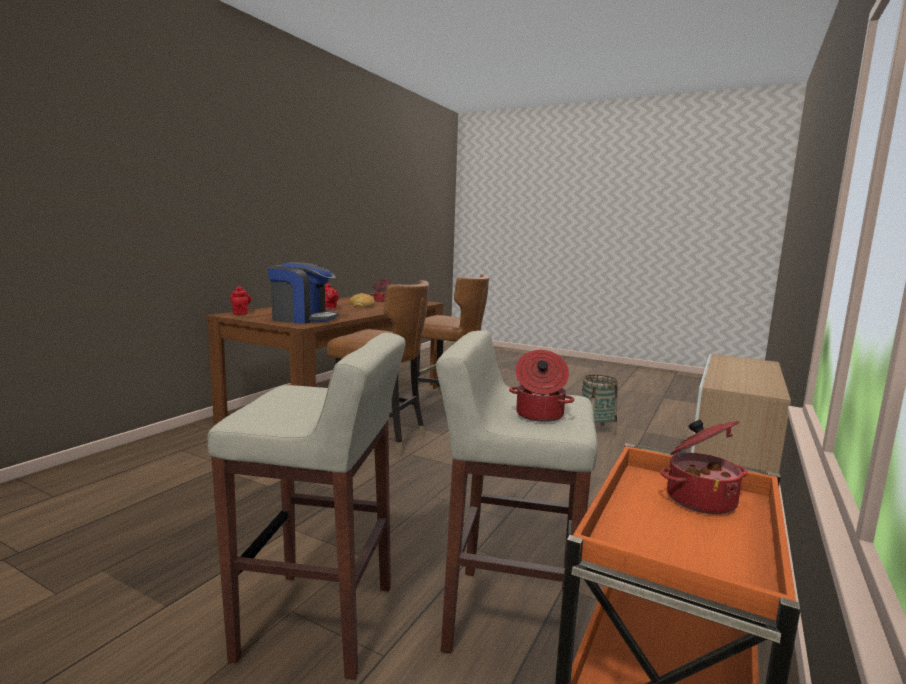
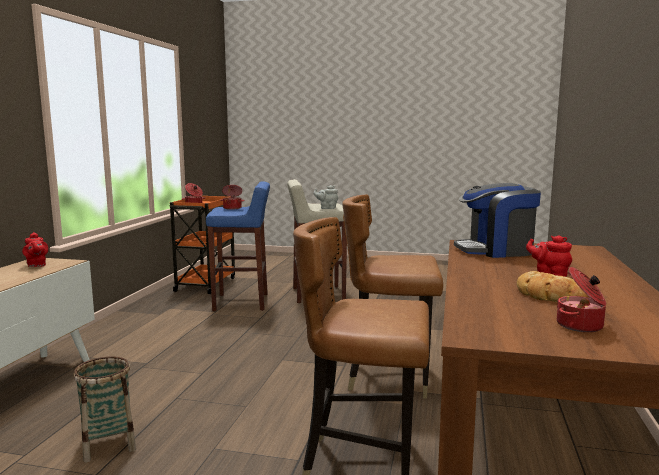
camera: 165 degrees right, 0 degrees up
red teapot [230,286,251,315] -> red teapot moved to [22,232,48,267]
beige stool [436,330,598,654] -> blue stool [206,181,270,312]
none -> grey teapot [314,185,338,209]

